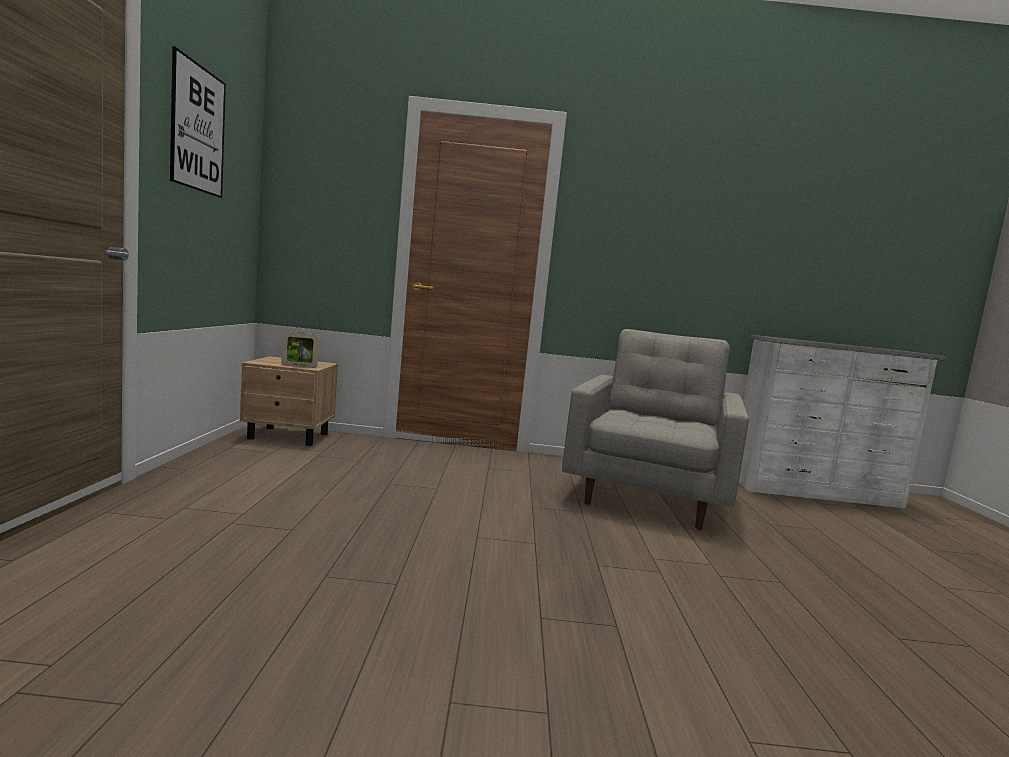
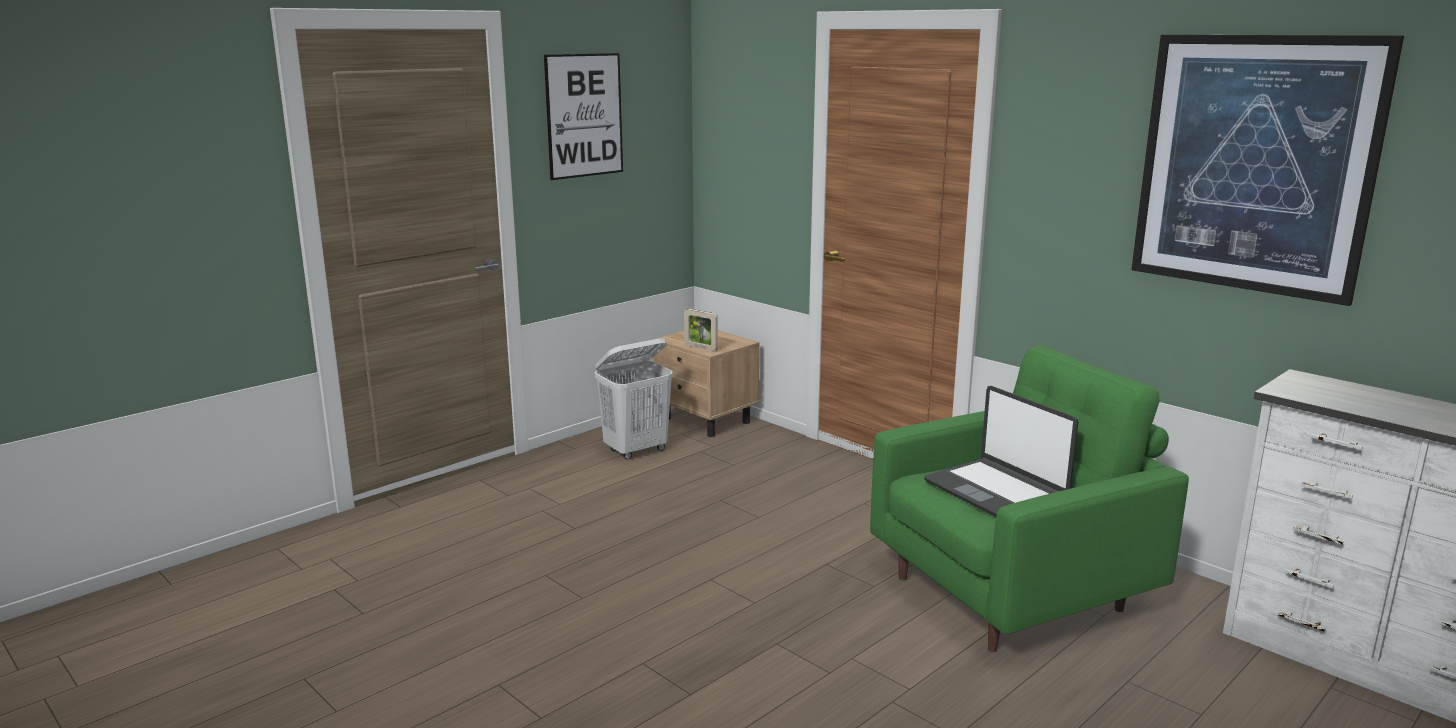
camera: 45 degrees right, 10 degrees up
grey armchair [562,329,749,530] -> green armchair [870,345,1189,652]
none -> white laundry basket [595,338,673,460]
none -> laptop [924,386,1078,517]
none -> picture [1131,35,1404,306]

